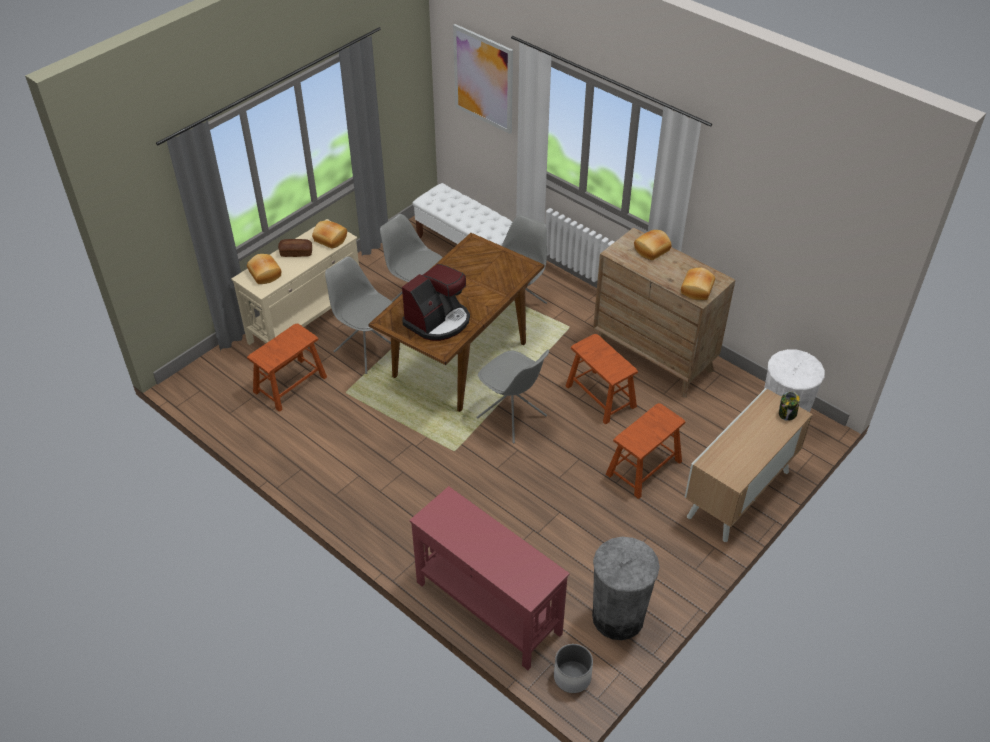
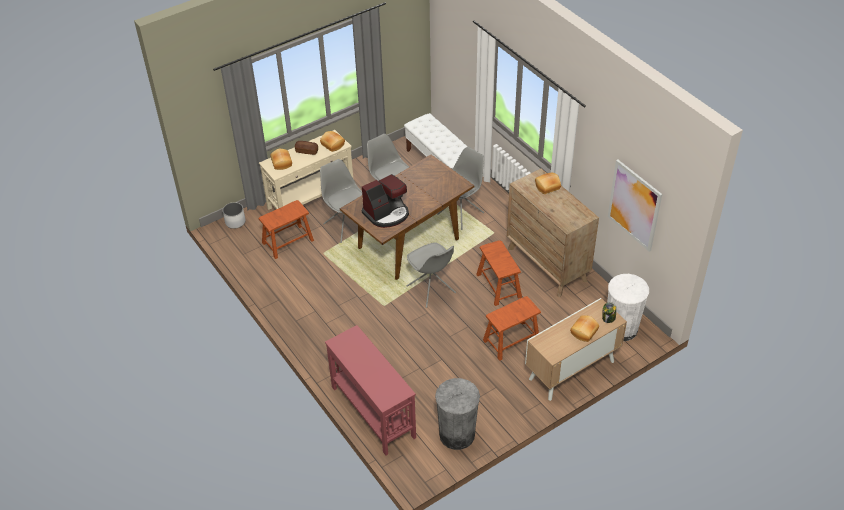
camera: 15 degrees right, 0 degrees up
picture [453,24,513,134] -> picture moved to [608,159,662,252]
white planter [554,644,593,693] -> white planter moved to [223,202,246,229]
bread [681,268,715,300] -> bread moved to [570,315,599,342]

